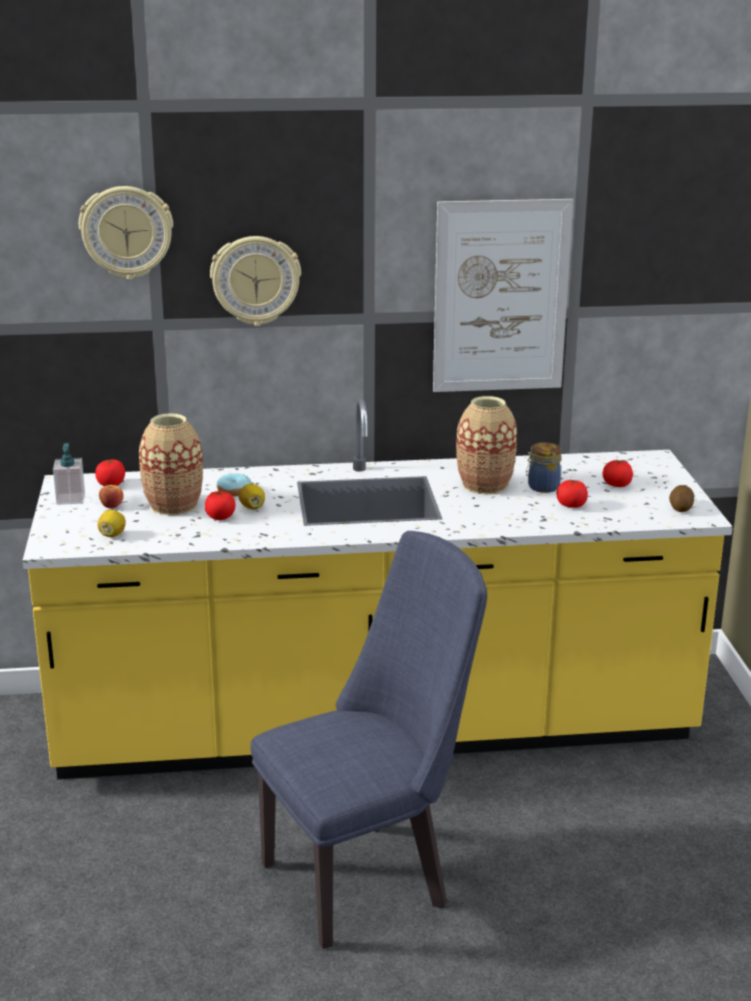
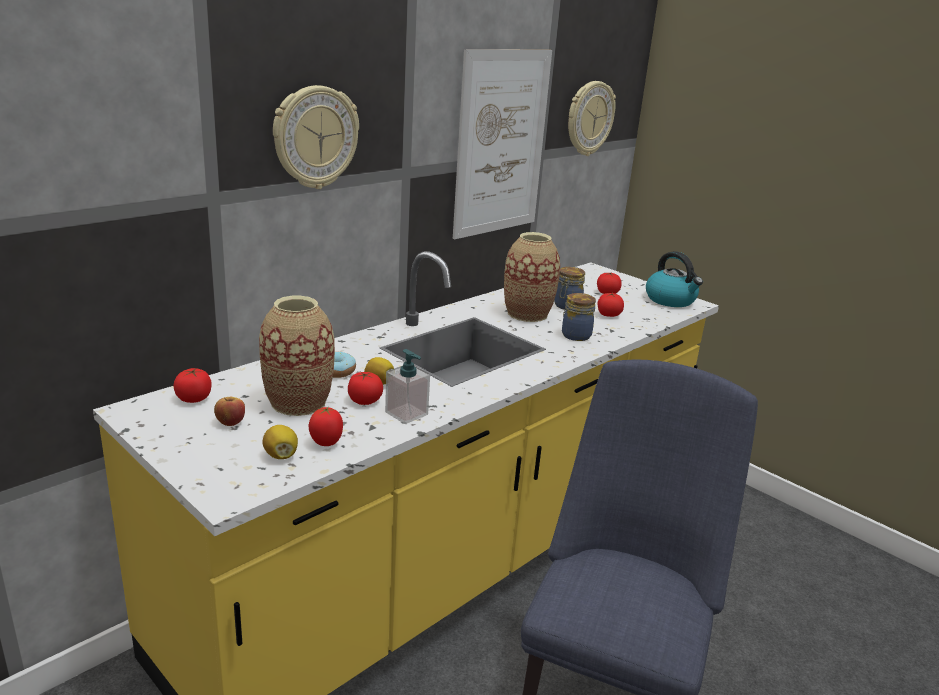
camera: 40 degrees left, 0 degrees up
soap dispenser [53,443,85,505] -> soap dispenser moved to [385,349,430,424]
wall clock [79,186,173,280] -> wall clock moved to [568,81,616,156]
potato [669,485,694,512] -> kettle [646,251,703,307]
none -> tomato [309,406,343,446]
none -> jar [562,293,596,341]

